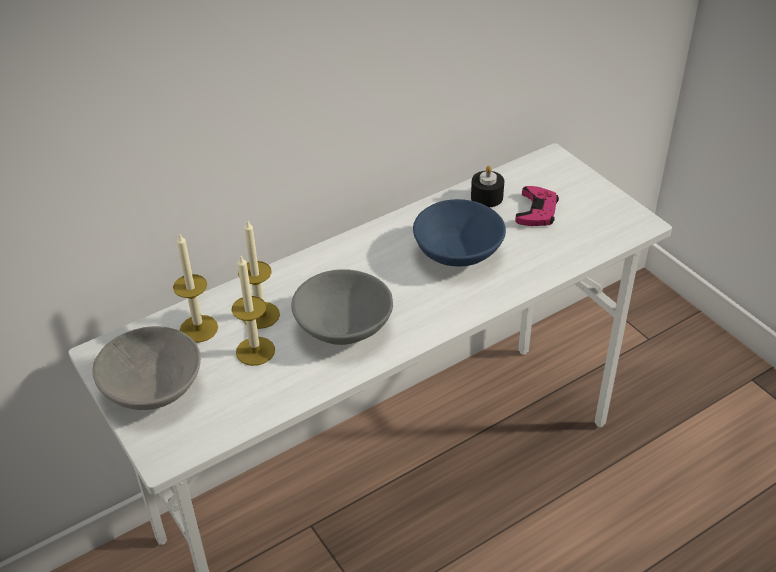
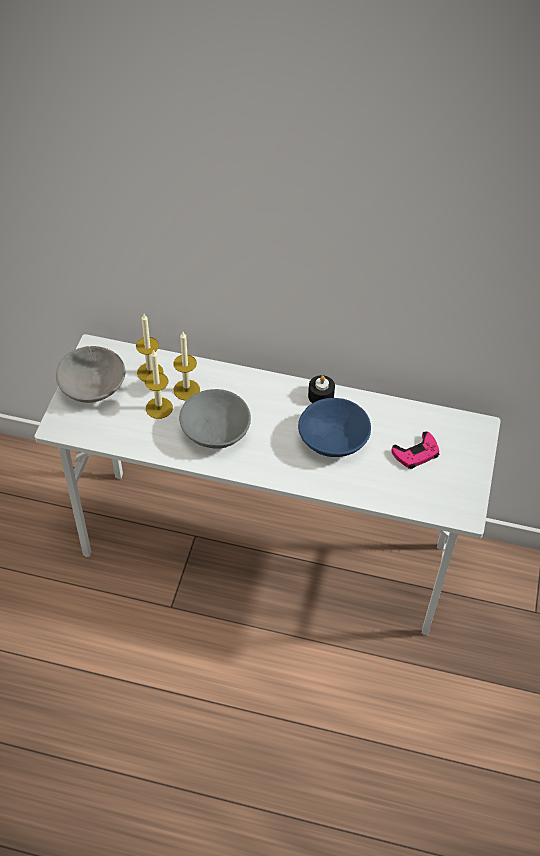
camera: 45 degrees right, 10 degrees up
black candle [471,166,504,207] -> black candle moved to [308,375,335,403]

